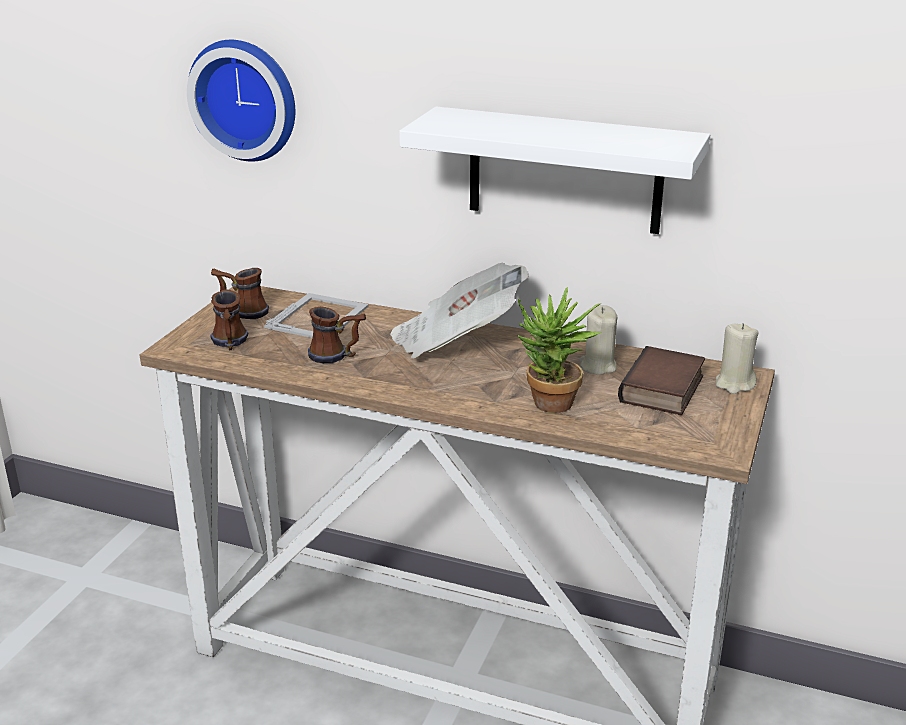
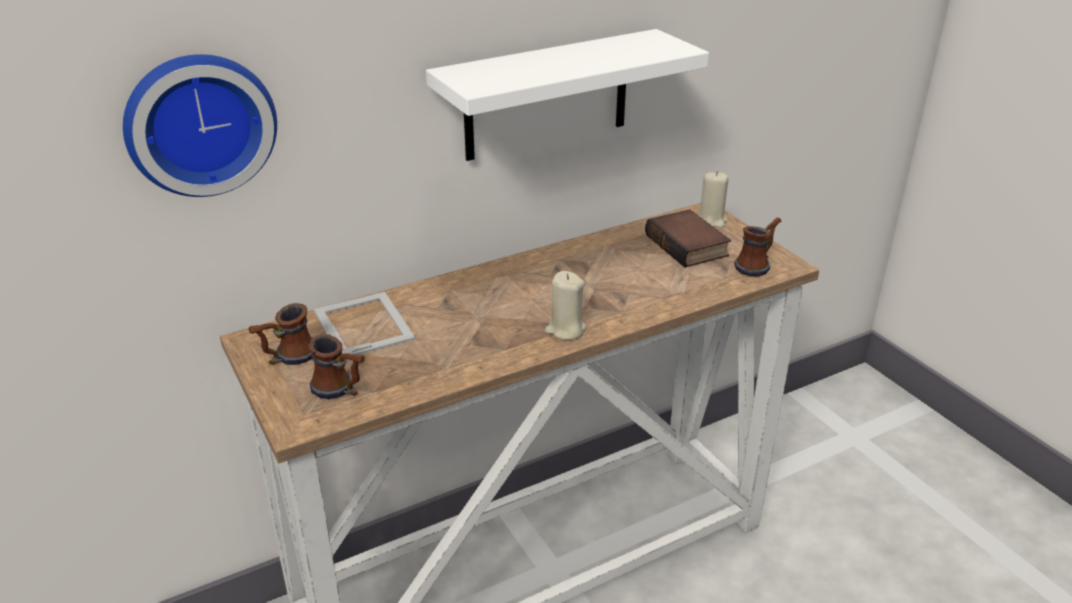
camera: 50 degrees left, 5 degrees up
mug [308,306,366,363] -> mug moved to [734,218,781,277]
newspaper [390,262,529,358] -> none
potted plant [517,287,602,413] -> none
beige candle [579,305,617,375] -> beige candle moved to [545,271,587,340]

